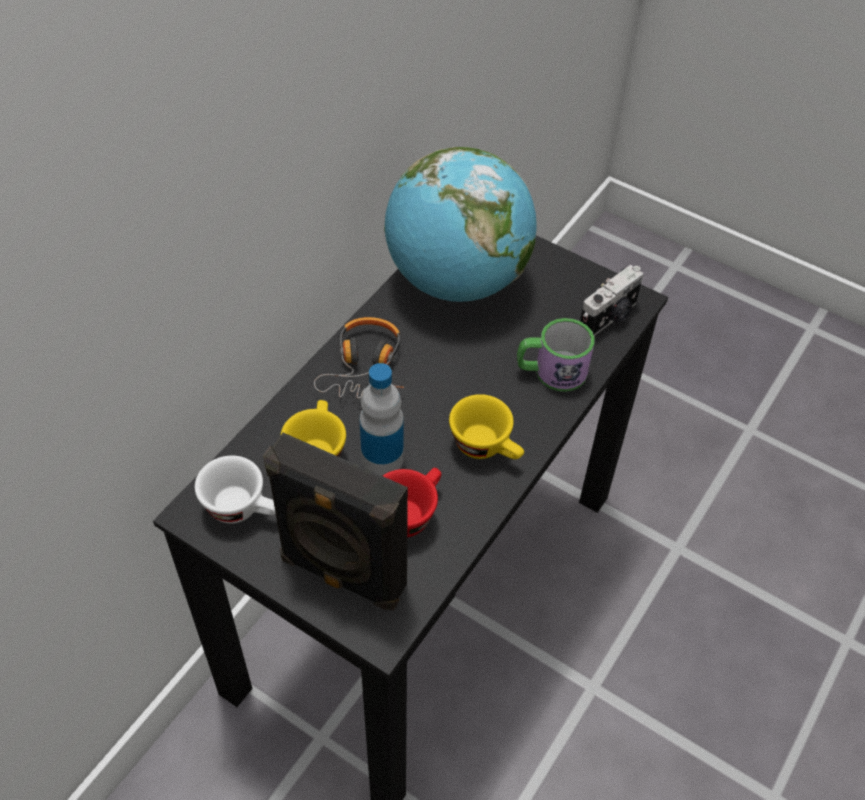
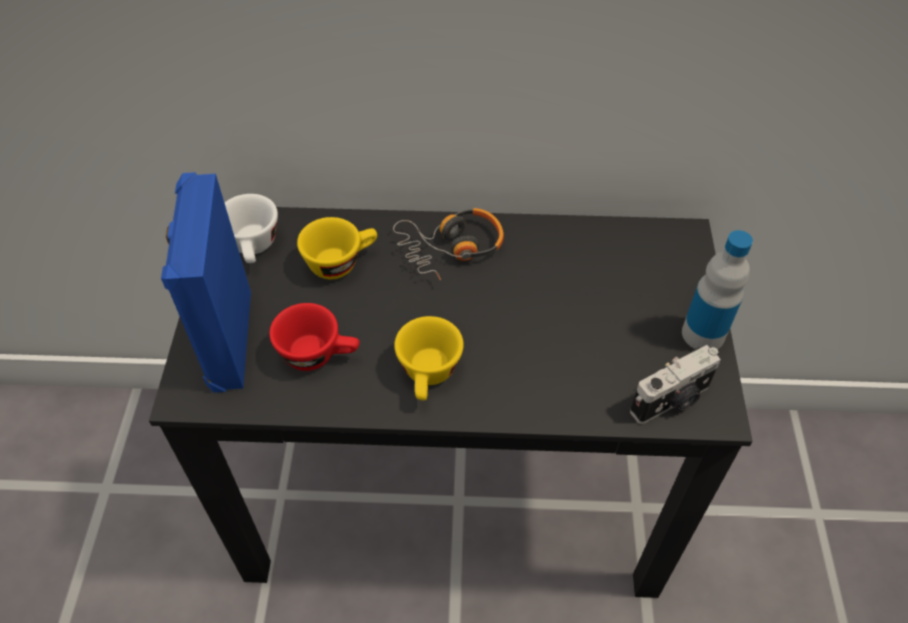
camera: 60 degrees right, 0 degrees up
black speaker [263,433,408,610] -> blue speaker [161,172,251,393]
bottle [360,363,404,476] -> bottle moved to [682,230,753,349]
globe [384,147,536,302] -> none
mug [517,318,595,392] -> none
camera [580,265,644,336] -> camera turned 45 degrees counterclockwise [630,345,721,424]

